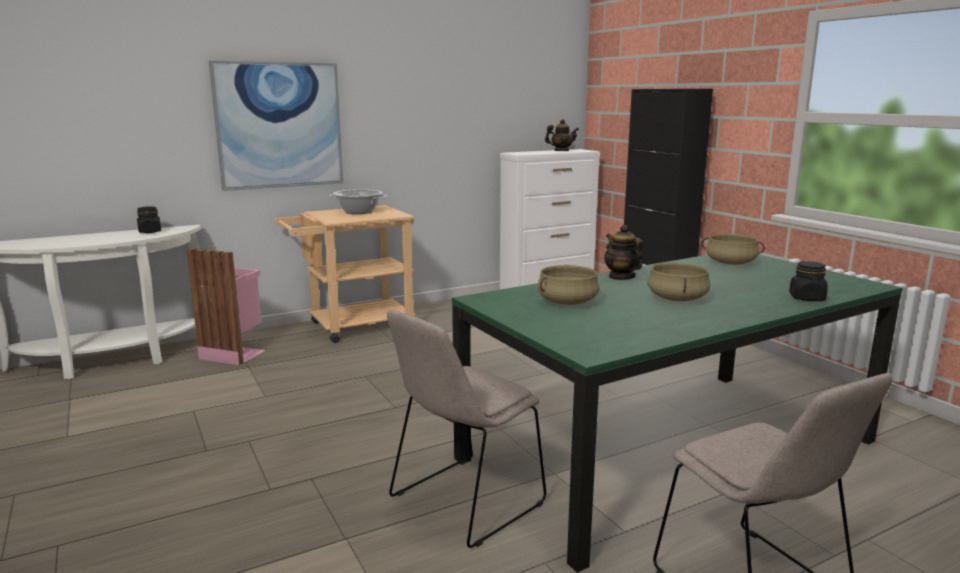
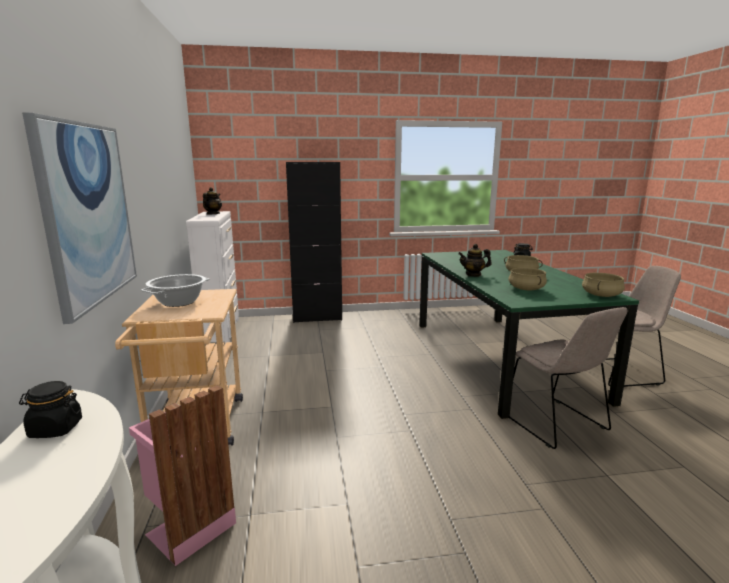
camera: 70 degrees left, 0 degrees up
beige cooking pot [701,234,765,265] -> beige cooking pot moved to [582,273,625,297]

